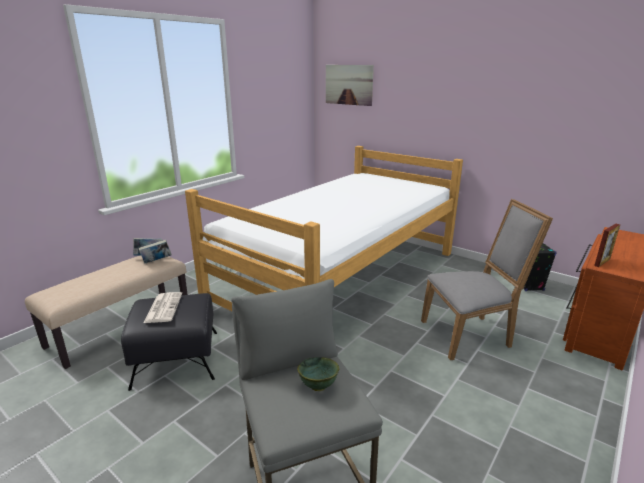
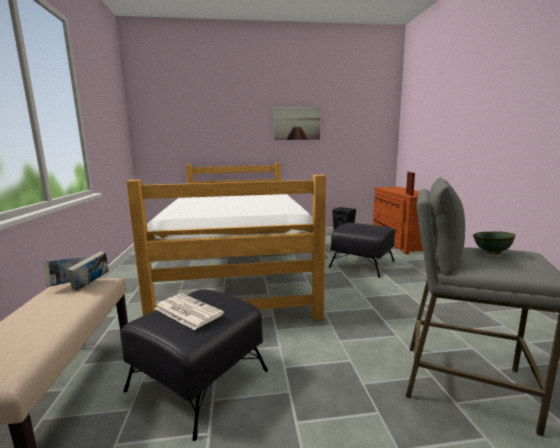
camera: 45 degrees left, 10 degrees down
picture [326,65,374,106] -> picture moved to [274,107,320,140]
grey chair [421,199,553,360] -> black ottoman [329,223,395,278]

